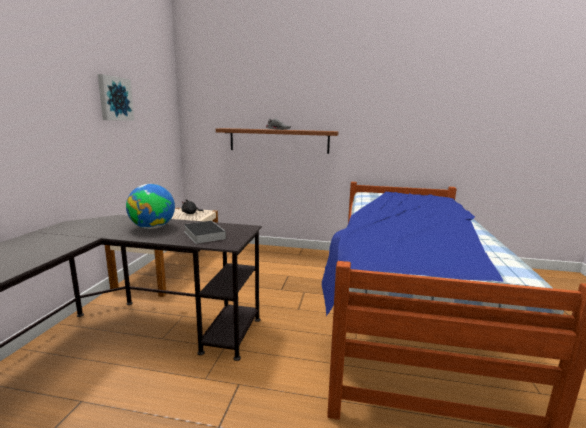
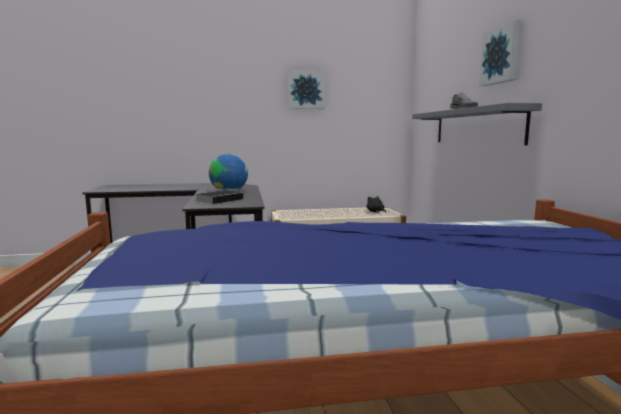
camera: 70 degrees right, 5 degrees down
brown shelf [216,128,339,154] -> grey shelf [412,103,542,145]
none -> picture [479,19,523,86]

